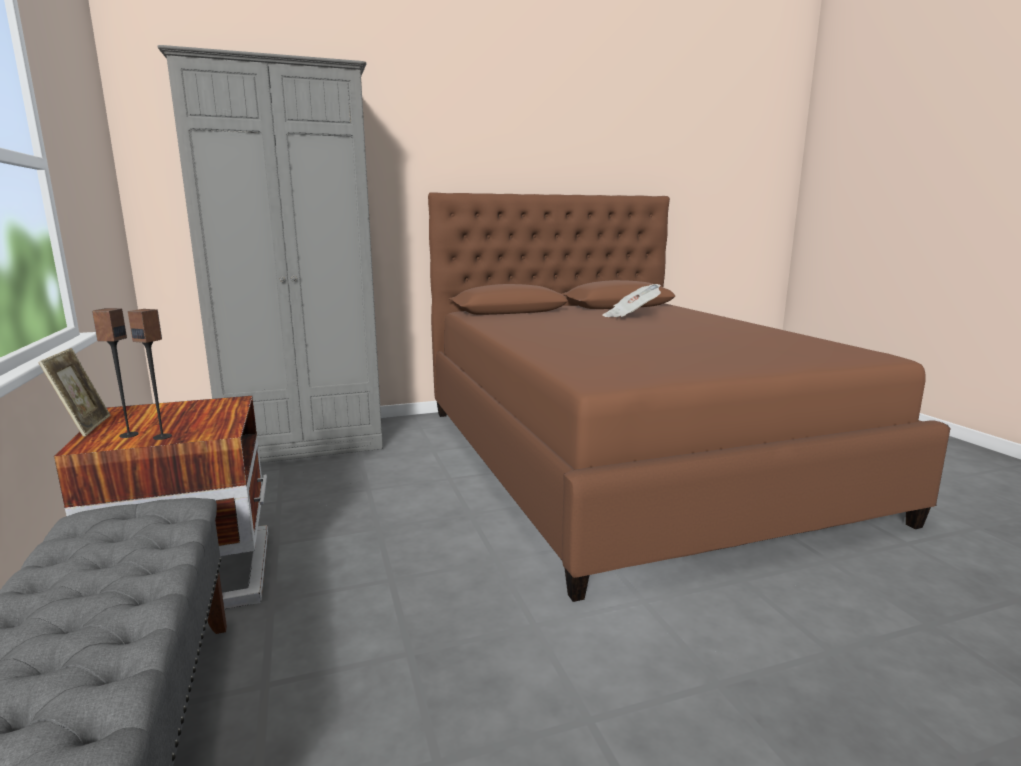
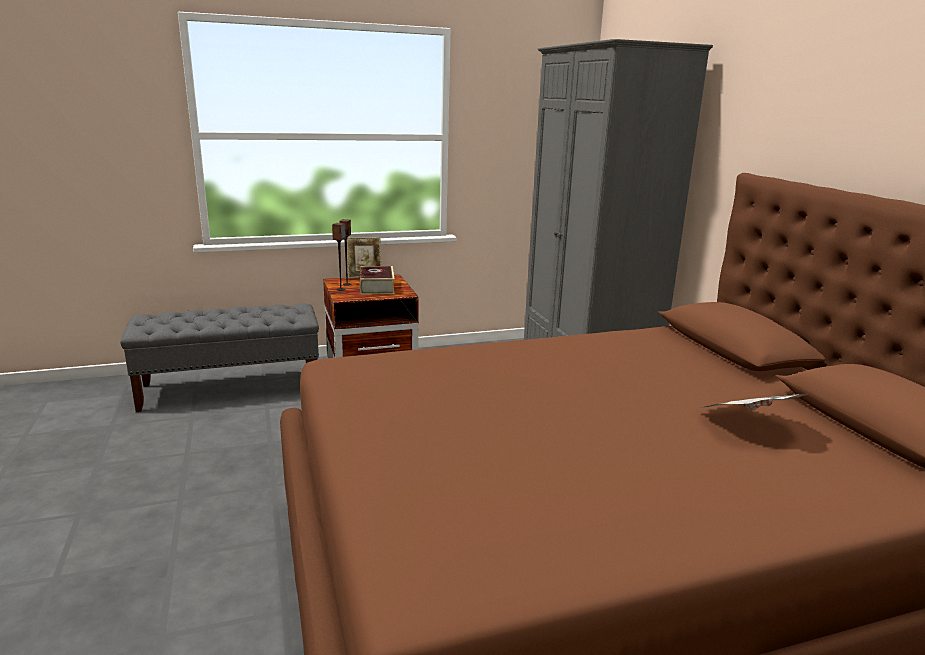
camera: 90 degrees right, 5 degrees up
none -> book [360,266,395,295]

